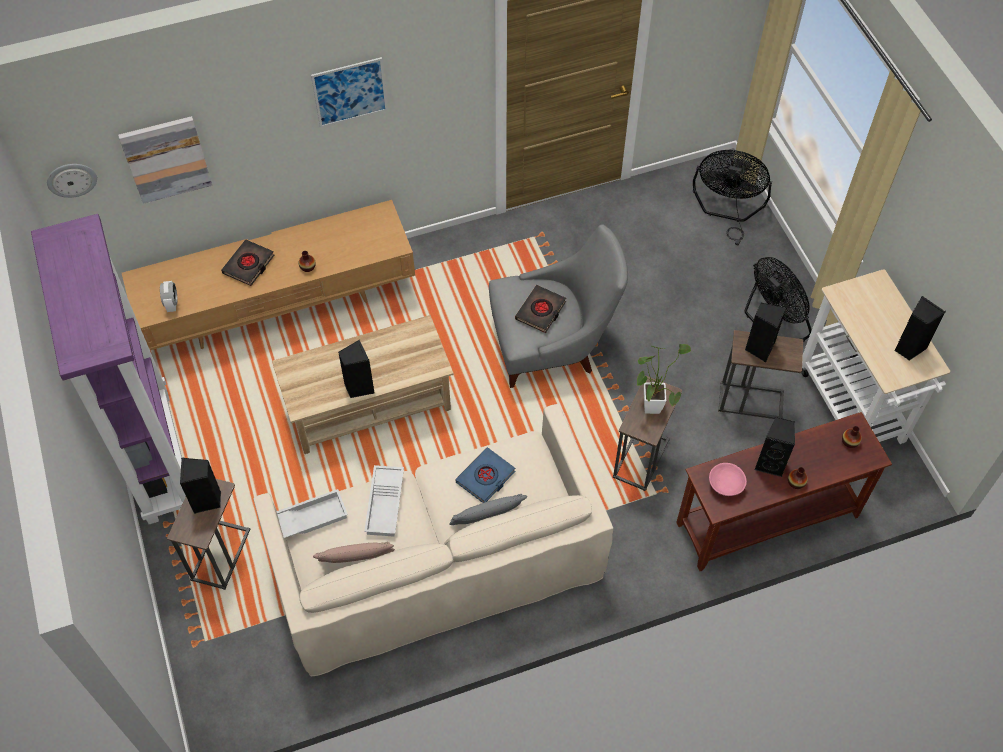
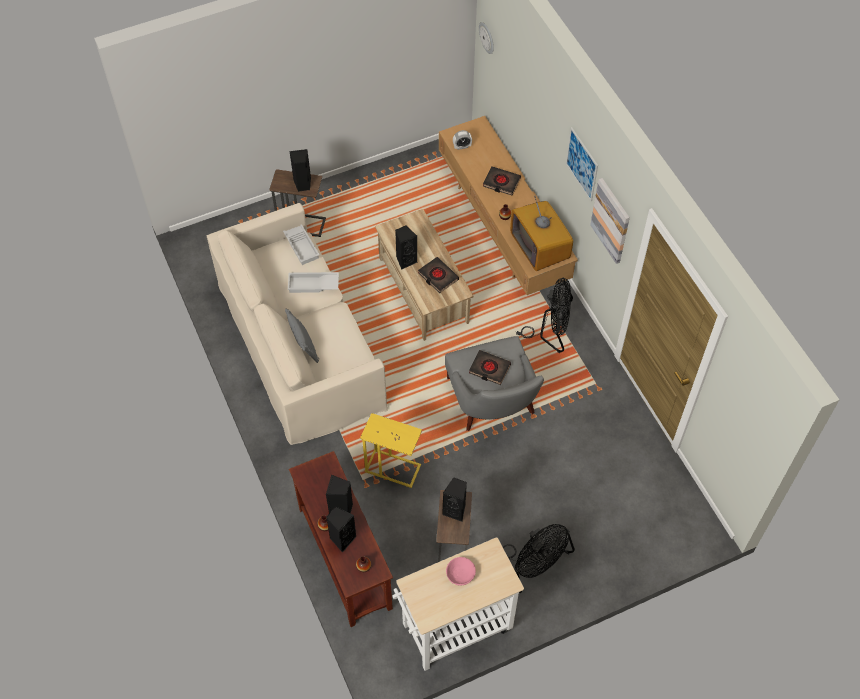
camera: 85 degrees right, 0 degrees up
purple bookcase [31,214,186,524] -> none
picture [118,116,212,204] -> picture moved to [590,178,630,264]
beige pillow [313,542,395,563] -> none
blue book [456,447,515,503] -> none
brown side table [613,376,682,491] -> yellow side table [360,413,422,488]
potted plant [636,344,691,414] -> none
black fan [693,150,772,245] -> black fan moved to [515,278,573,353]
pink bowl [709,463,747,496] -> pink bowl moved to [446,557,476,585]
black speaker [894,296,945,361] -> black speaker moved to [326,507,357,553]
none -> black book [418,257,459,293]
none -> television [510,196,573,271]

